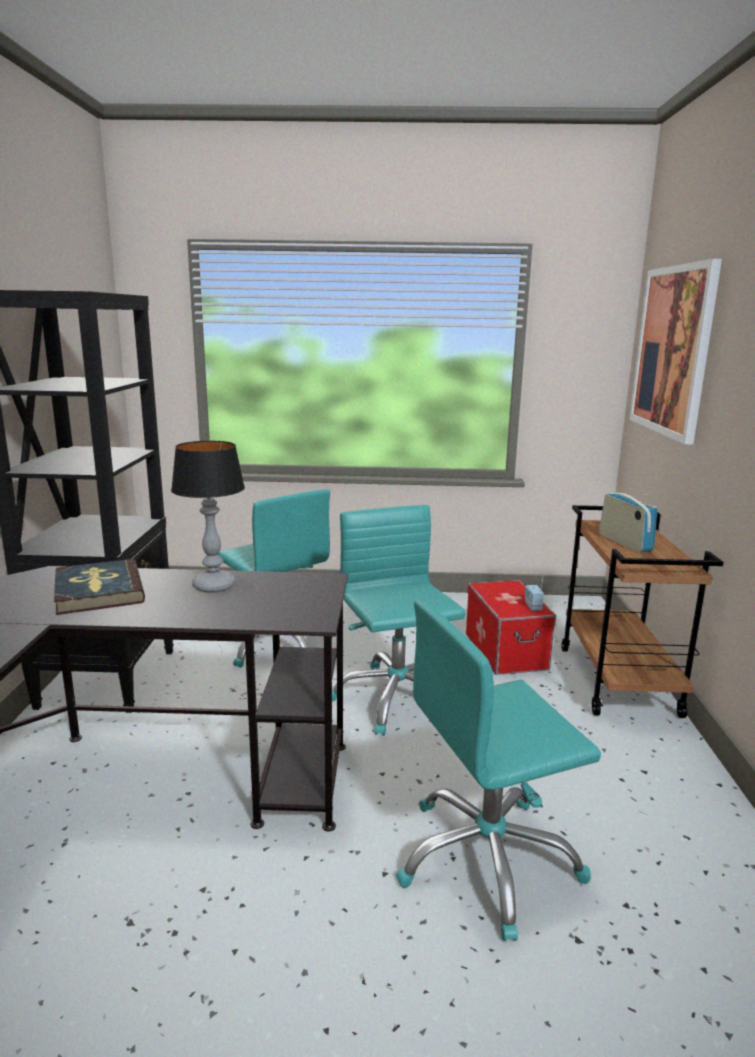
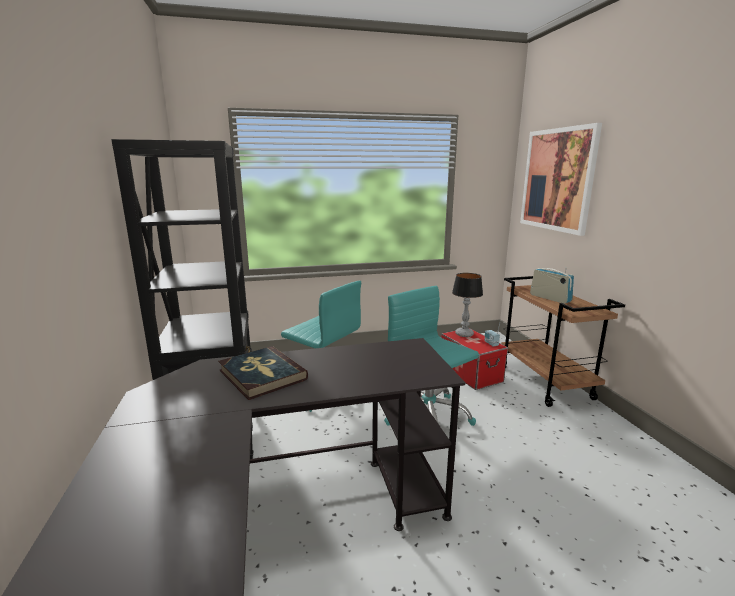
camera: 15 degrees left, 0 degrees up
table lamp [171,441,245,593] -> table lamp moved to [452,273,483,337]
turquoise office chair [396,599,601,941] -> none

